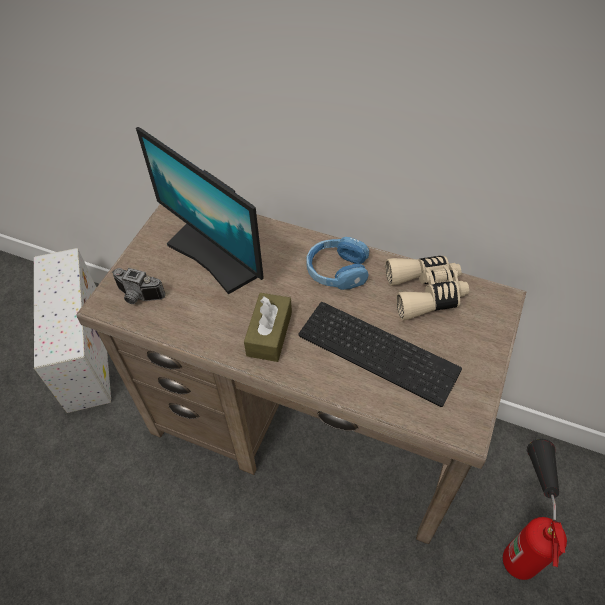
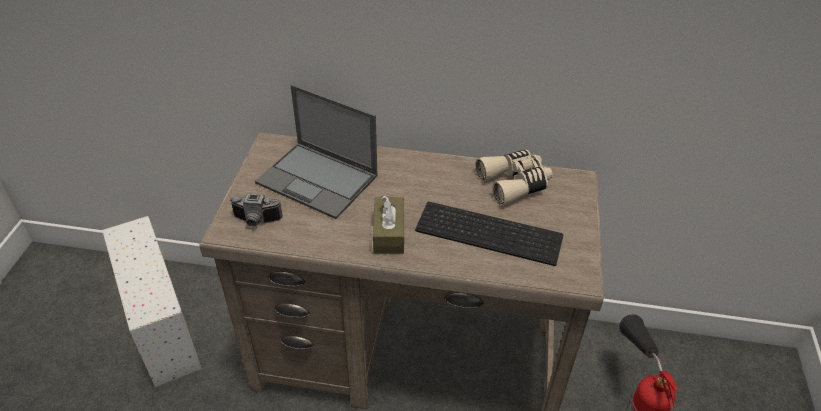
camera: 15 degrees left, 10 degrees down
monitor [136,127,264,294] -> laptop [255,84,378,219]
blue headphones [306,237,369,290] -> none

